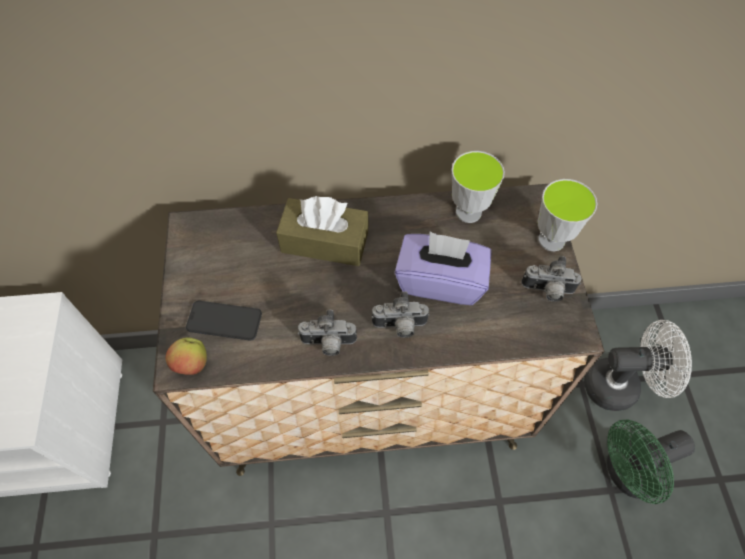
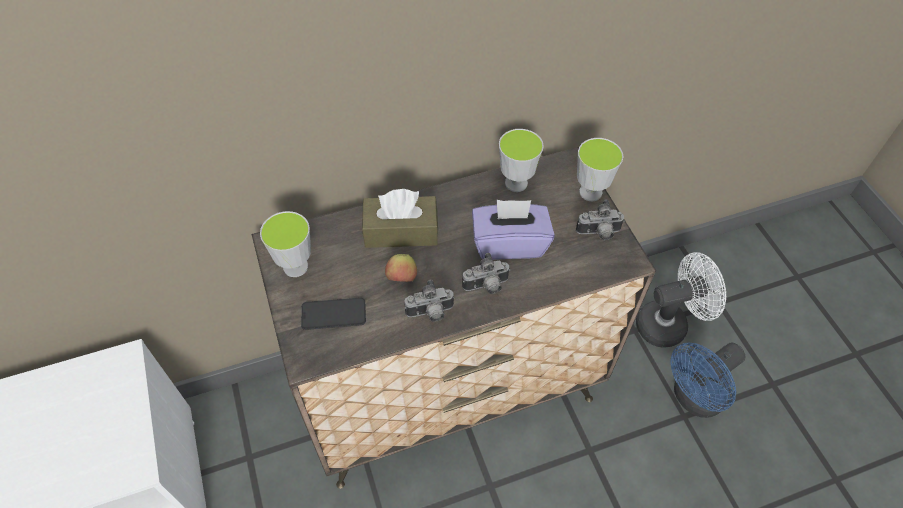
camera: 15 degrees left, 5 degrees down
apple [165,337,207,375] -> apple moved to [385,254,417,282]
green fan [607,419,695,504] -> blue fan [670,343,745,418]
none -> cup [260,211,311,277]

